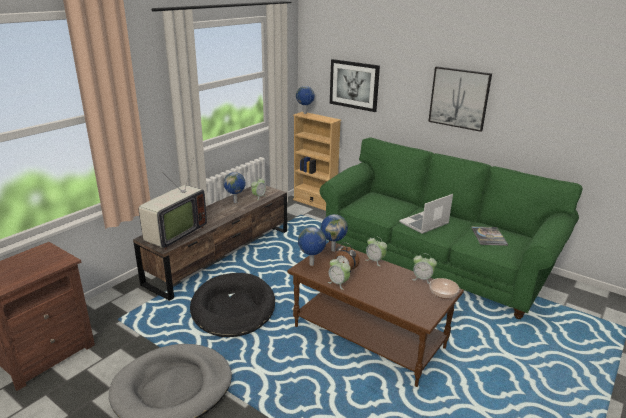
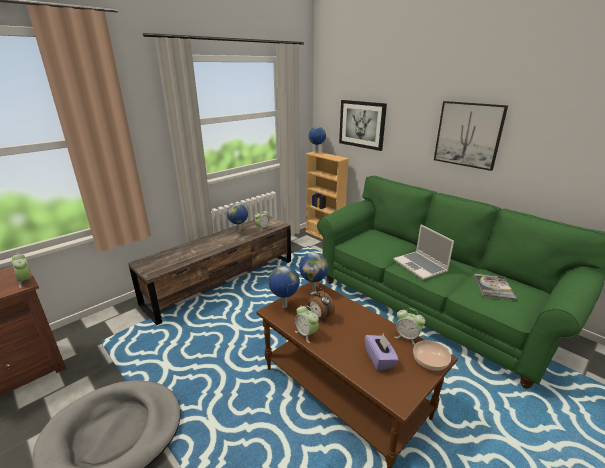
camera: 10 degrees right, 0 degrees up
television [138,157,207,250] -> none
black dog bed [190,273,275,337] -> none
alarm clock [366,236,387,266] -> alarm clock moved to [12,253,31,288]
laptop [399,194,453,234] -> laptop turned 90 degrees counterclockwise [393,224,454,280]
none -> purple tissue box [365,333,399,371]

